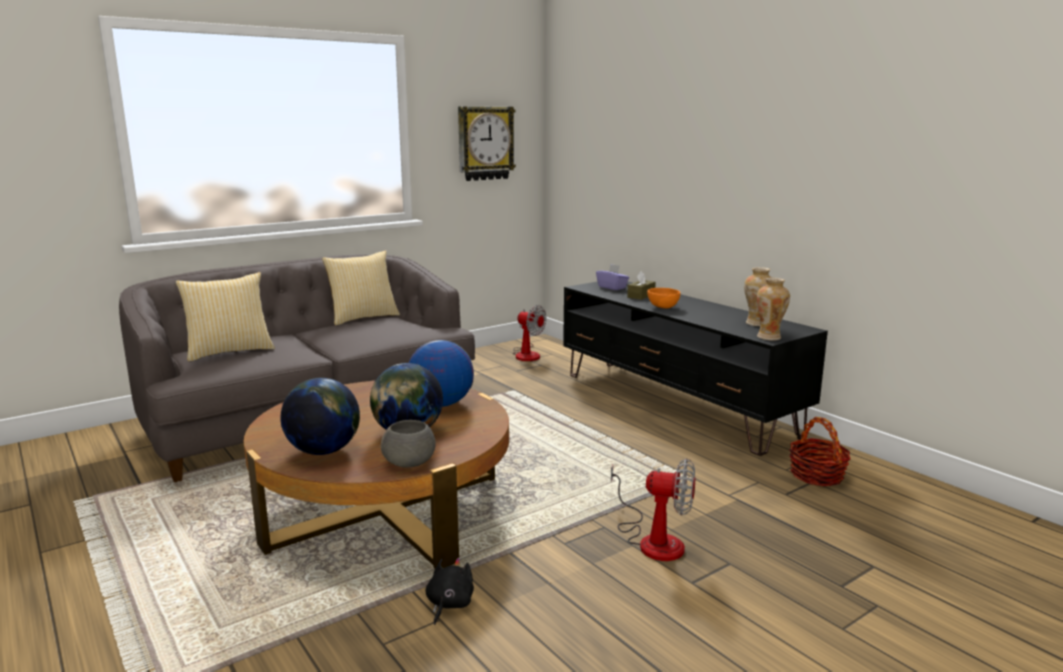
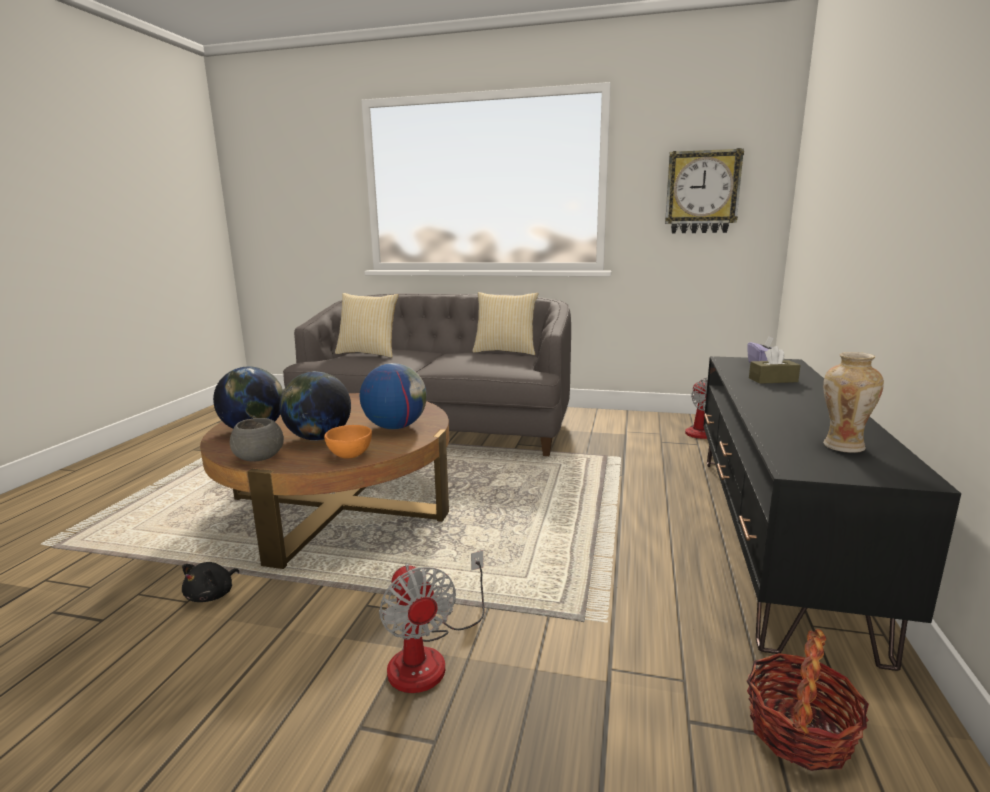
camera: 50 degrees right, 0 degrees up
black plush toy [425,558,474,625] -> black plush toy turned 135 degrees clockwise [182,562,239,602]
orange bowl [647,288,680,308] -> orange bowl moved to [324,425,372,458]
vase [757,278,790,340] -> none

